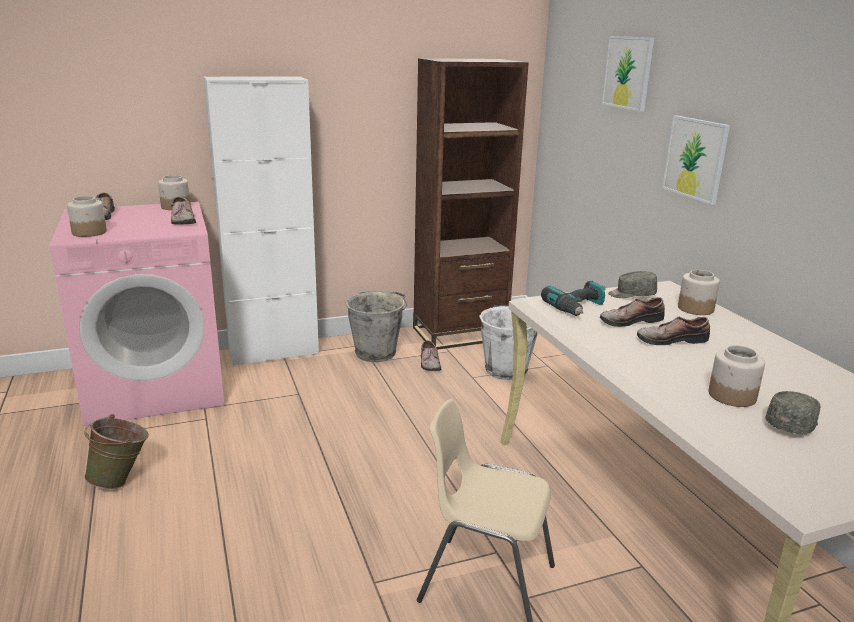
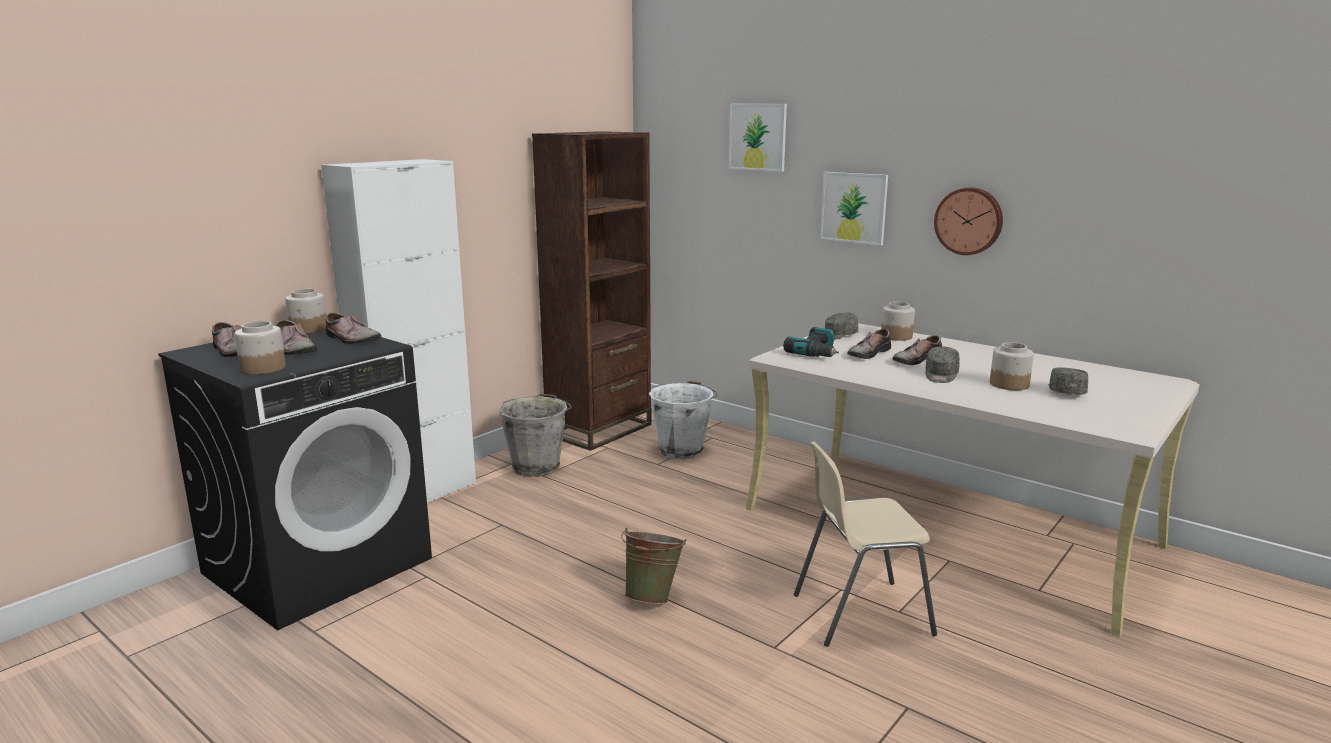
camera: 30 degrees left, 5 degrees down
pink washing machine [50,202,224,426] -> black washing machine [158,329,432,630]
green bucket [84,414,149,489] -> green bucket moved to [621,528,686,604]
shoe [421,340,441,371] -> shoe moved to [275,320,318,355]
none -> grey cap [925,347,960,383]
none -> wall clock [934,187,1003,255]

